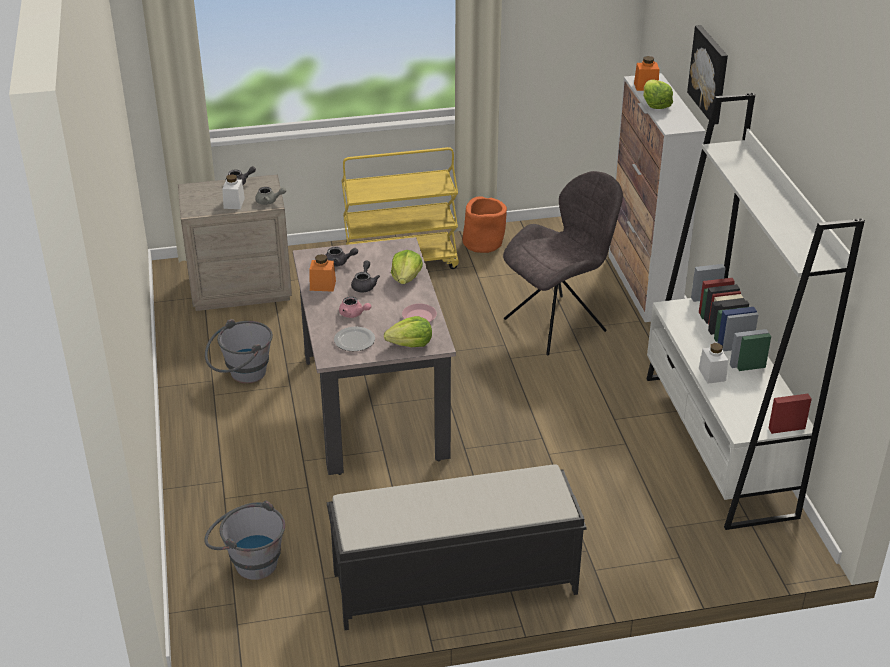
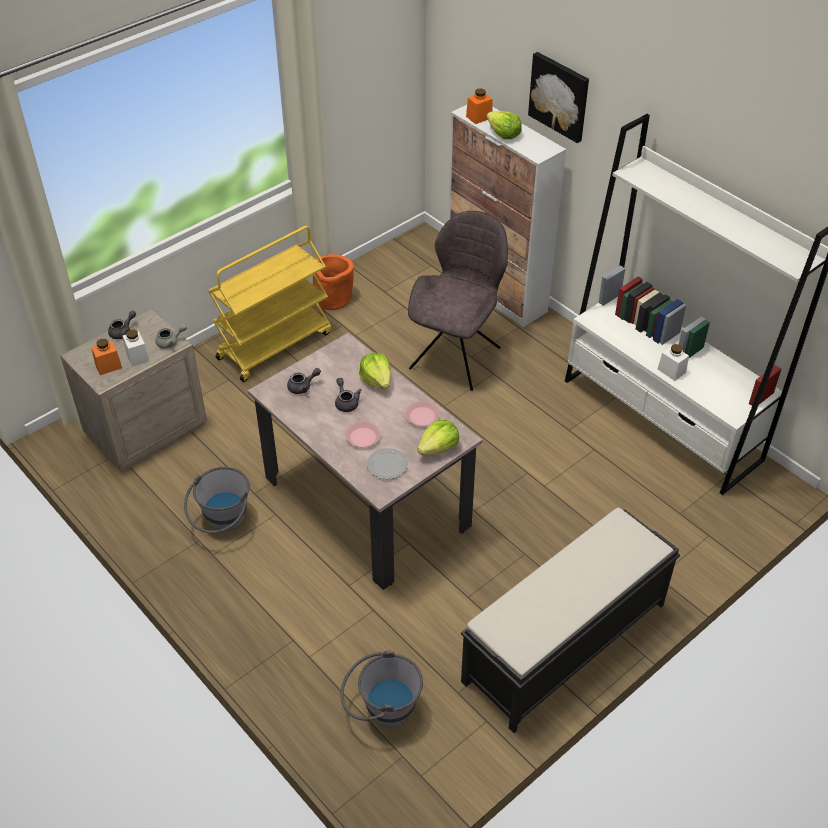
camera: 30 degrees left, 10 degrees up
orange jar [309,254,336,292] -> orange jar moved to [91,339,122,375]
pink teapot [339,296,371,318] -> pink plate [346,422,380,447]

